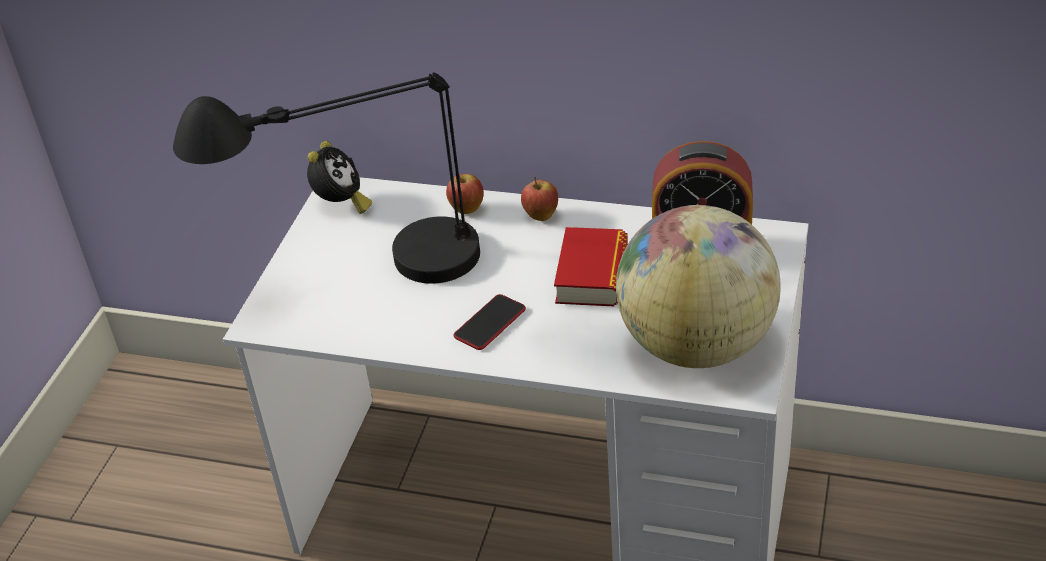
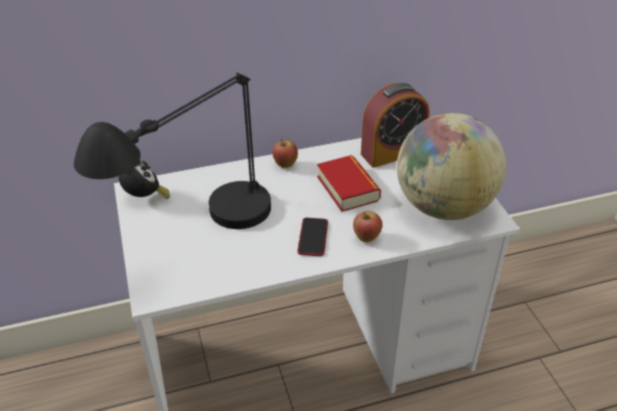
camera: 35 degrees left, 0 degrees up
apple [446,174,484,214] -> apple moved to [353,211,383,242]

